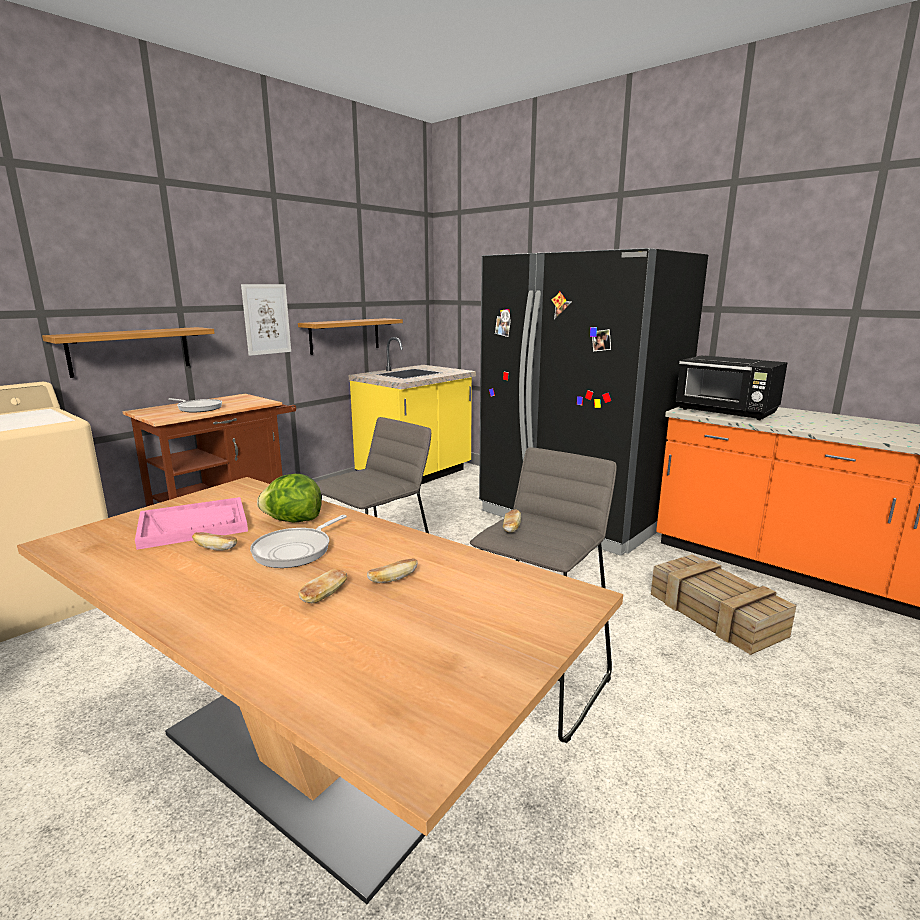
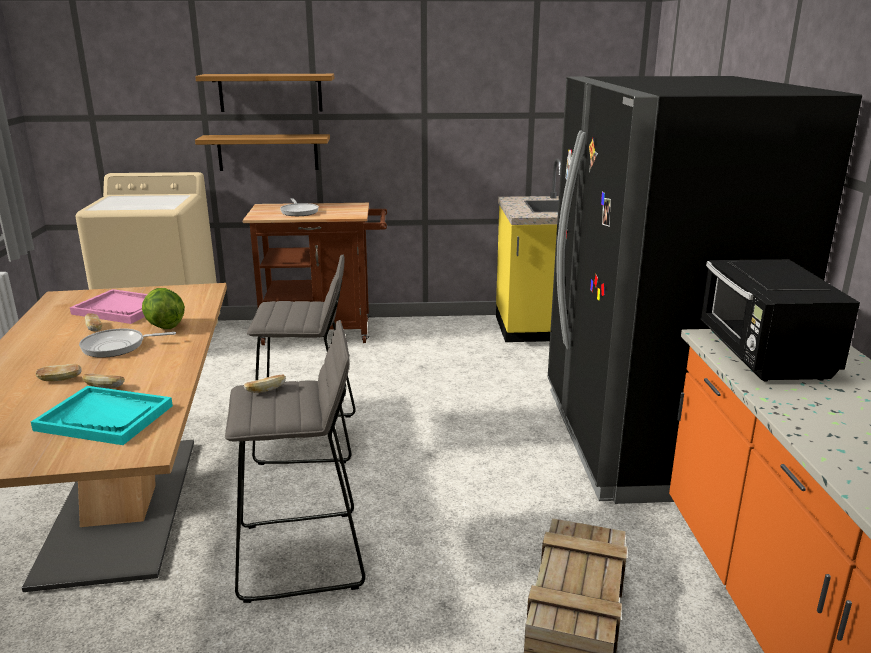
camera: 45 degrees right, 5 degrees up
picture [241,284,291,356] -> none
shelf [298,318,403,355] -> shelf moved to [195,74,334,112]
none -> turquoise tray [31,386,173,445]

